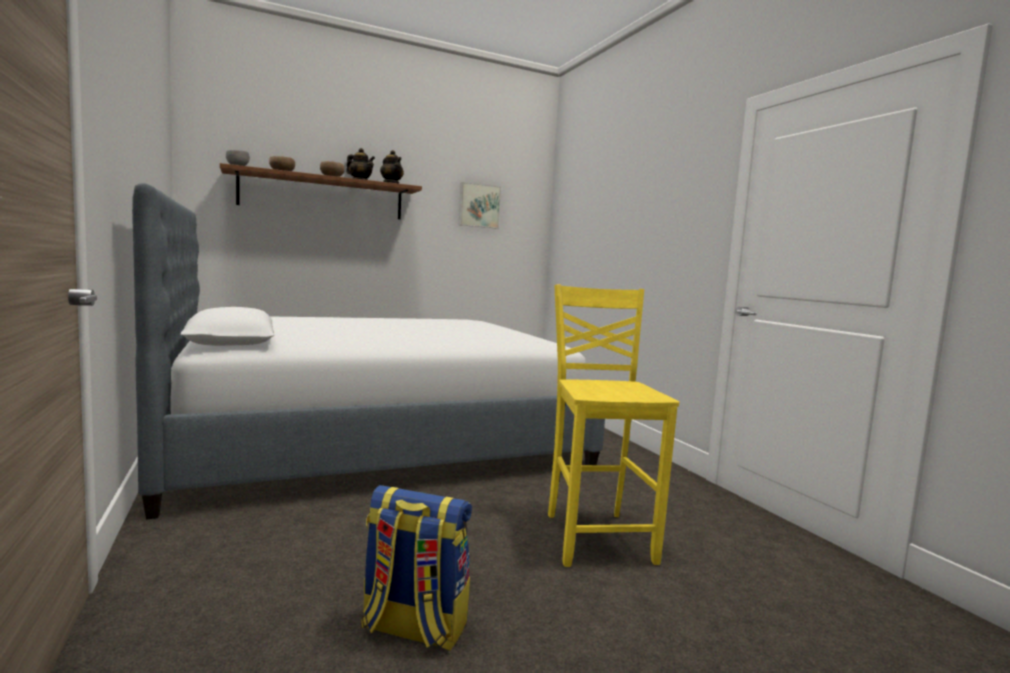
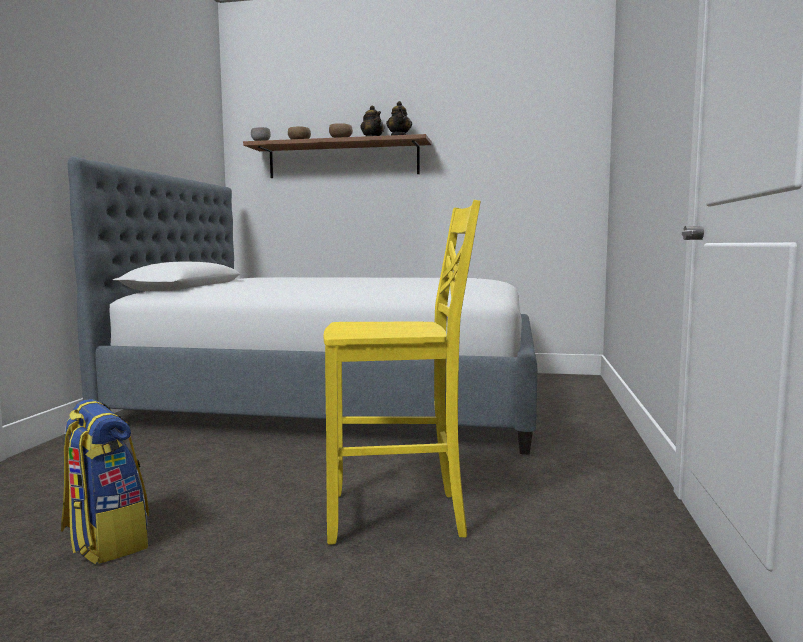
camera: 35 degrees right, 0 degrees up
picture [459,182,501,229] -> none
yellow chair [548,284,679,567] -> yellow chair turned 60 degrees clockwise [324,200,481,545]

